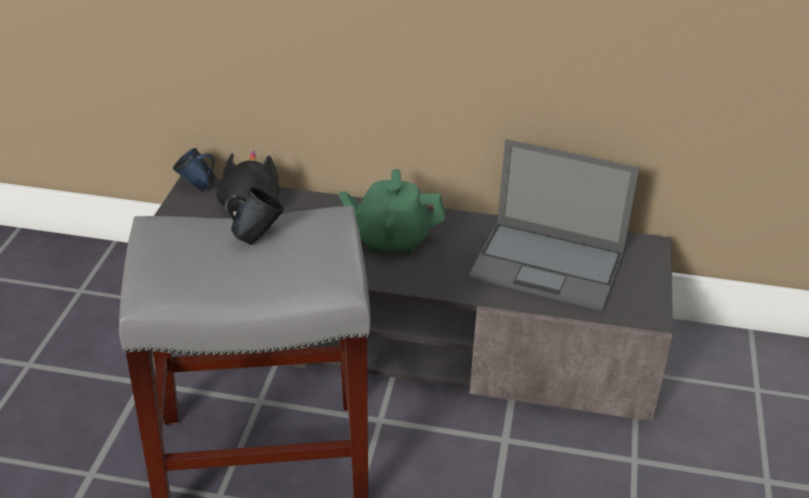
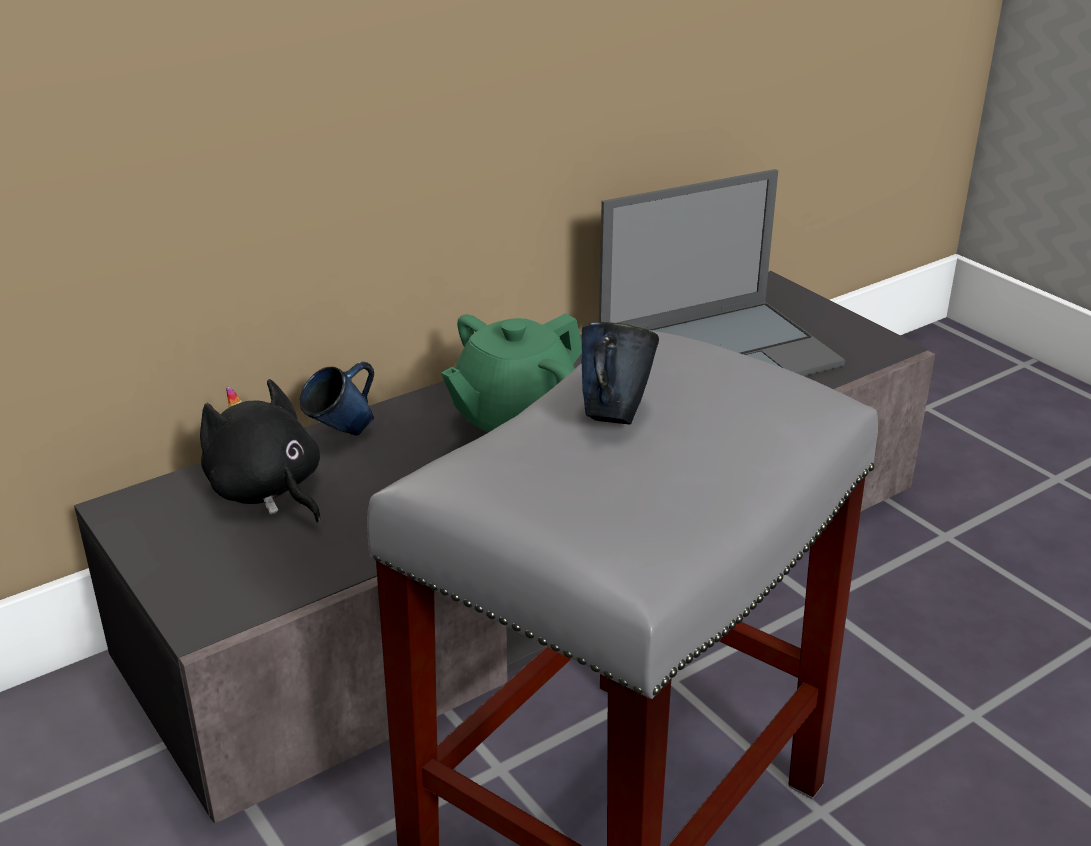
camera: 45 degrees left, 5 degrees down
blue mug [173,148,216,191] -> blue mug moved to [300,362,374,435]

